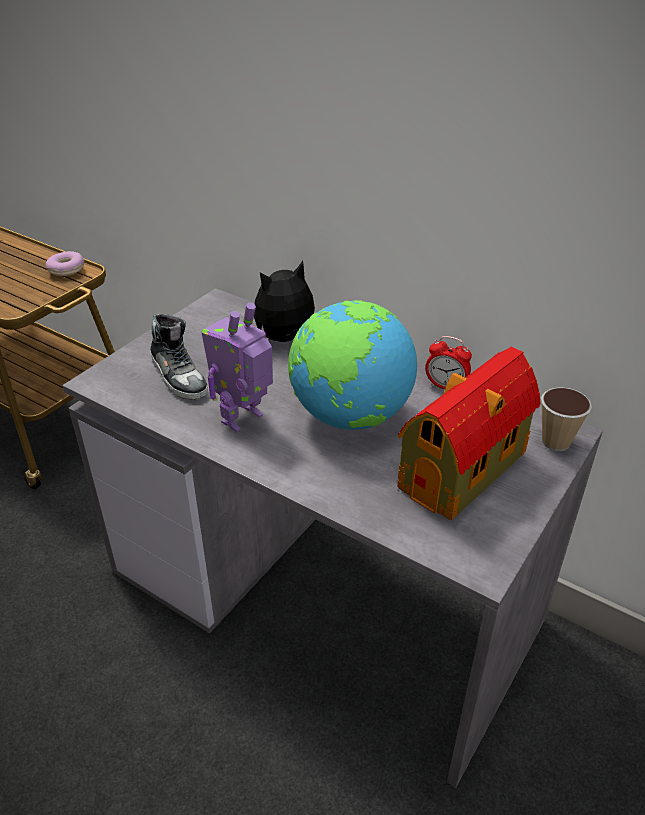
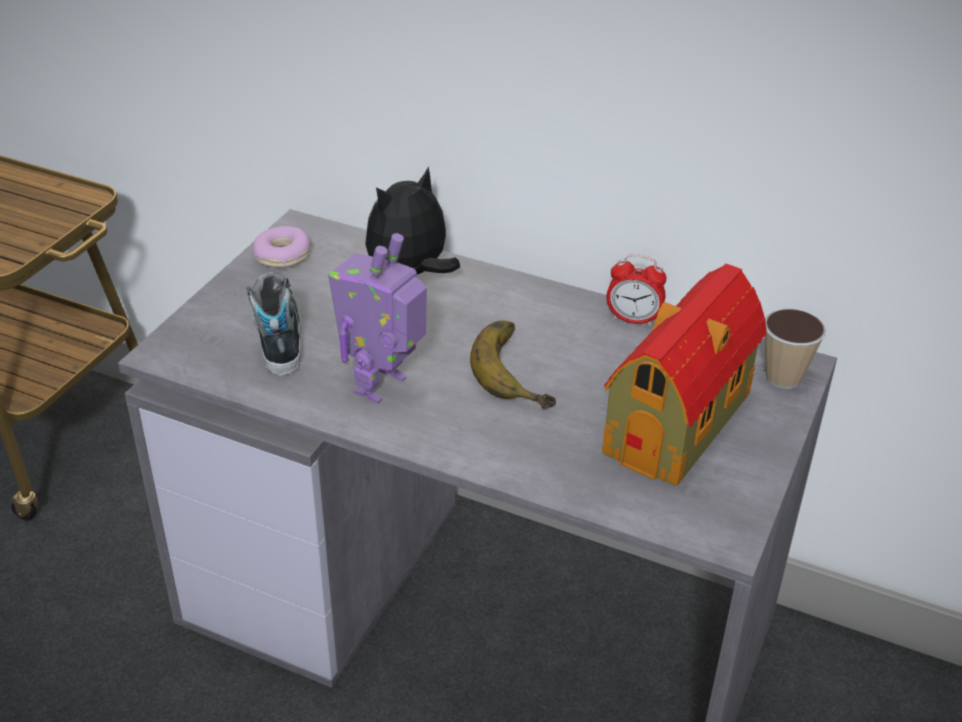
camera: 10 degrees left, 0 degrees up
donut [46,251,84,276] -> donut moved to [253,226,311,268]
shoe [150,314,208,400] -> shoe turned 150 degrees counterclockwise [247,272,301,376]
globe [288,300,417,430] -> banana [470,320,556,409]

